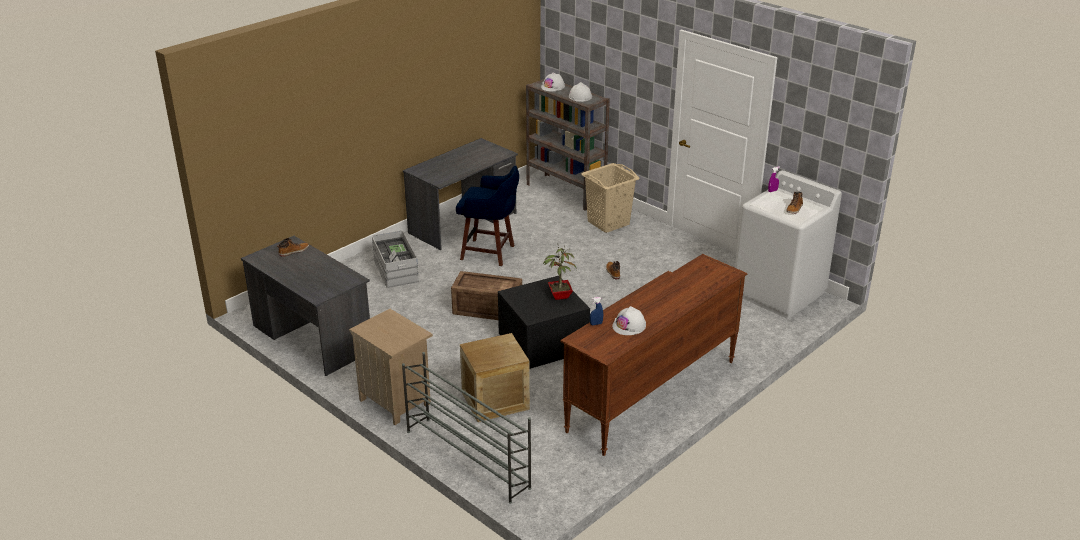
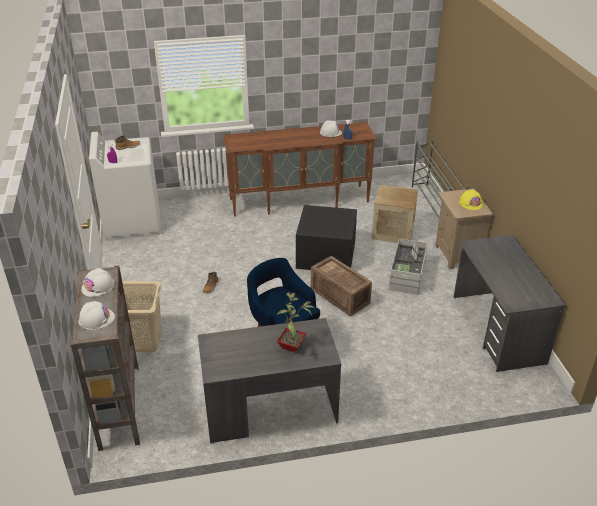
camera: 145 degrees left, 5 degrees up
boot [277,238,309,257] -> none
grey storage box [372,230,419,288] -> grey storage box moved to [388,239,428,295]
potted plant [543,246,577,300] -> potted plant moved to [276,293,314,352]
none -> yellow hard hat [459,189,483,210]

